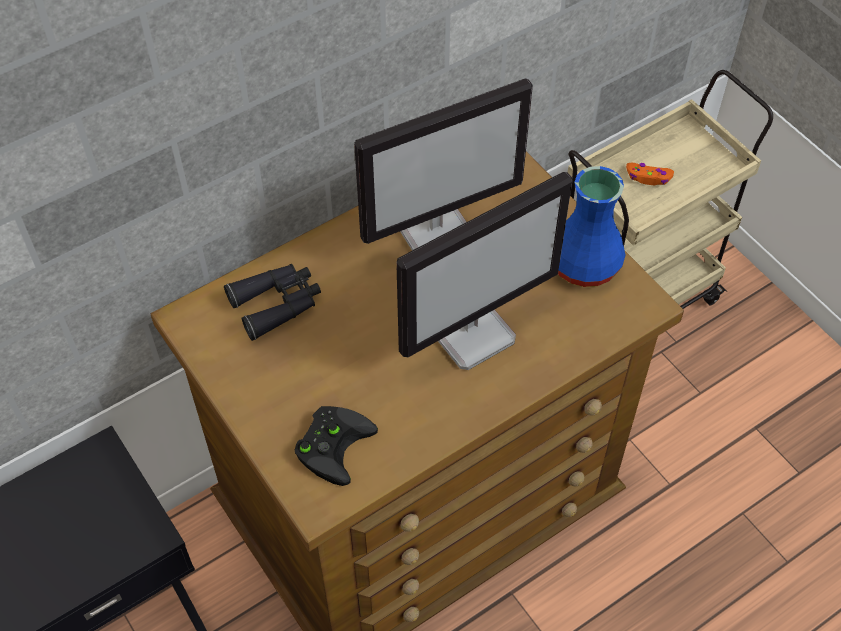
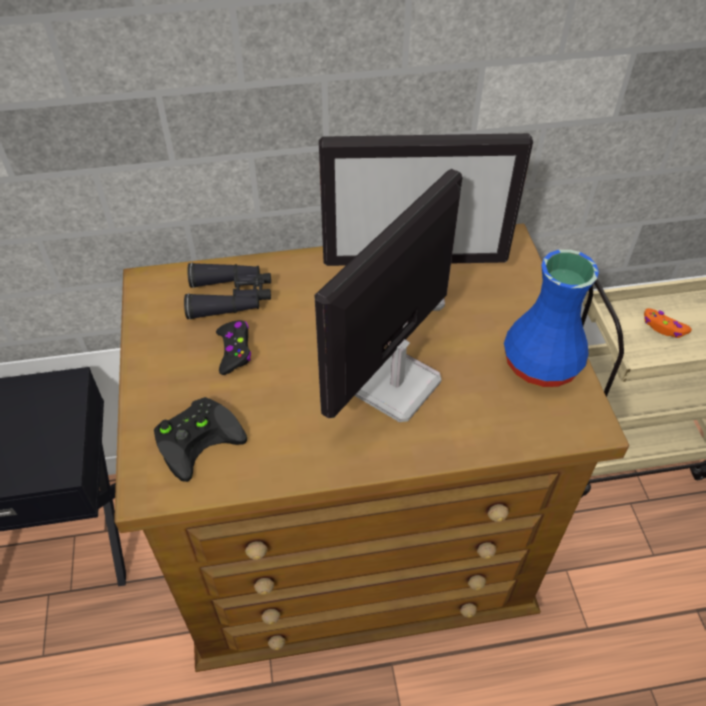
camera: 25 degrees right, 5 degrees down
monitor [396,172,573,370] -> monitor turned 135 degrees clockwise [314,169,462,422]
none -> black game controller [216,320,251,375]

